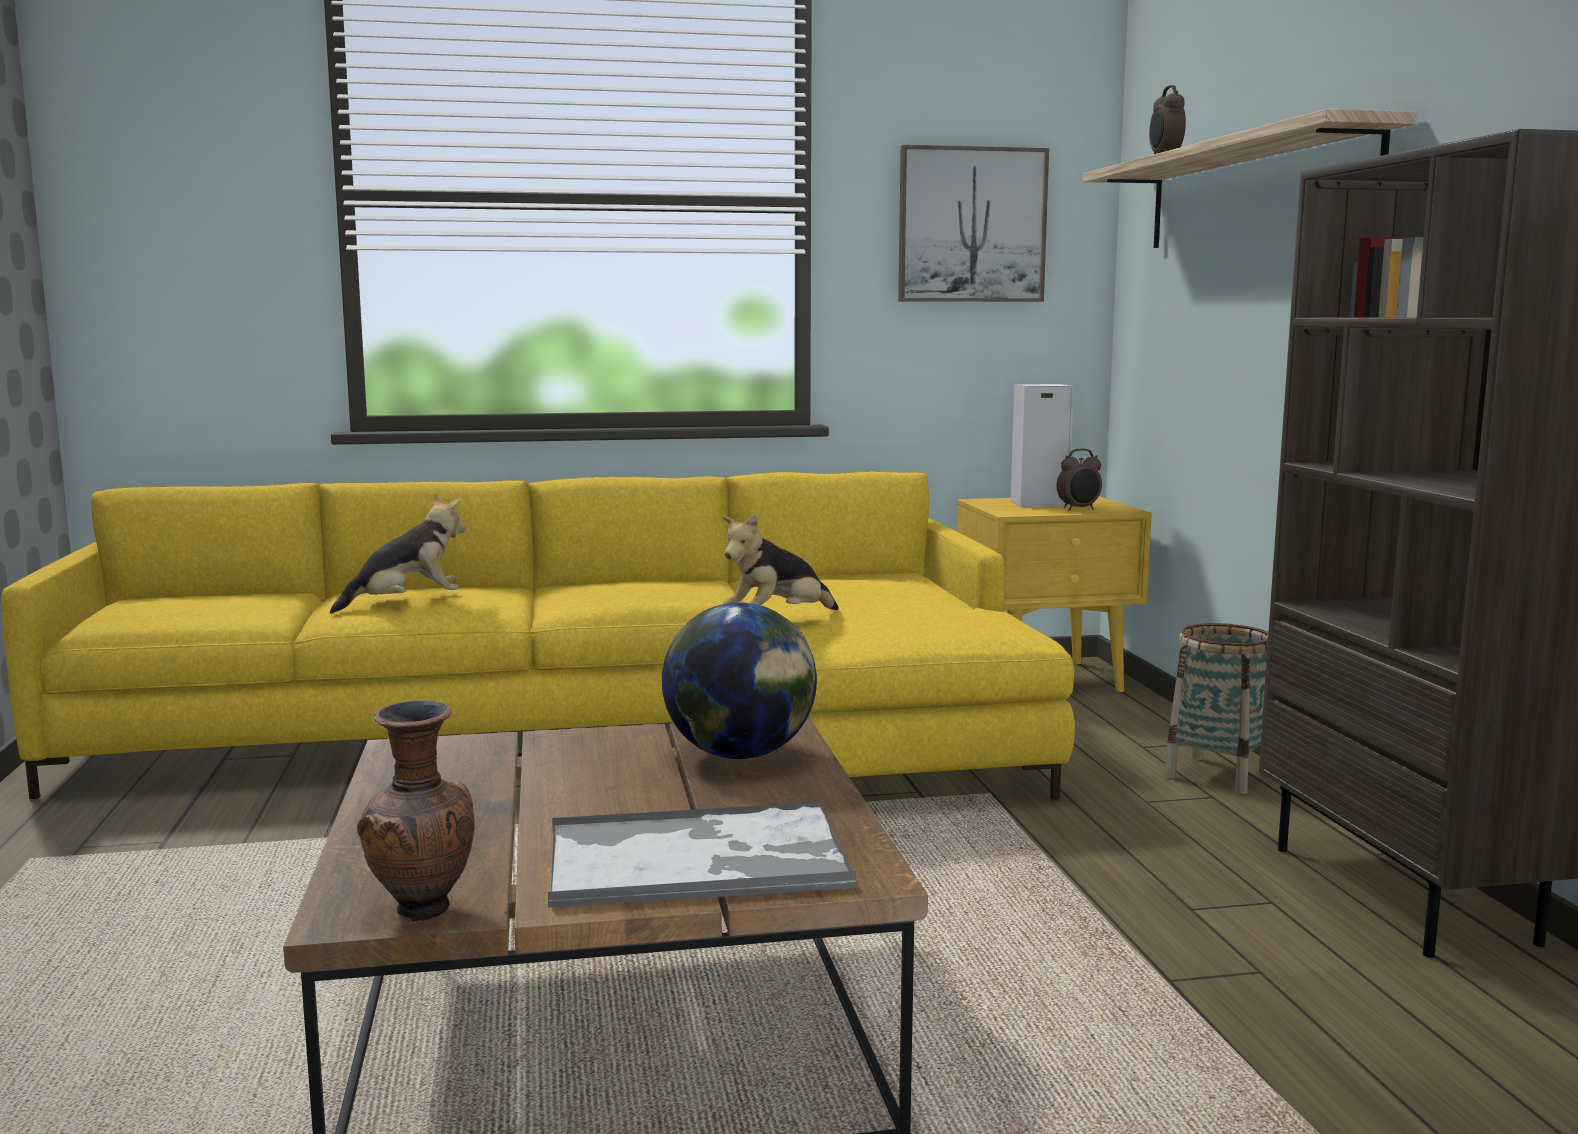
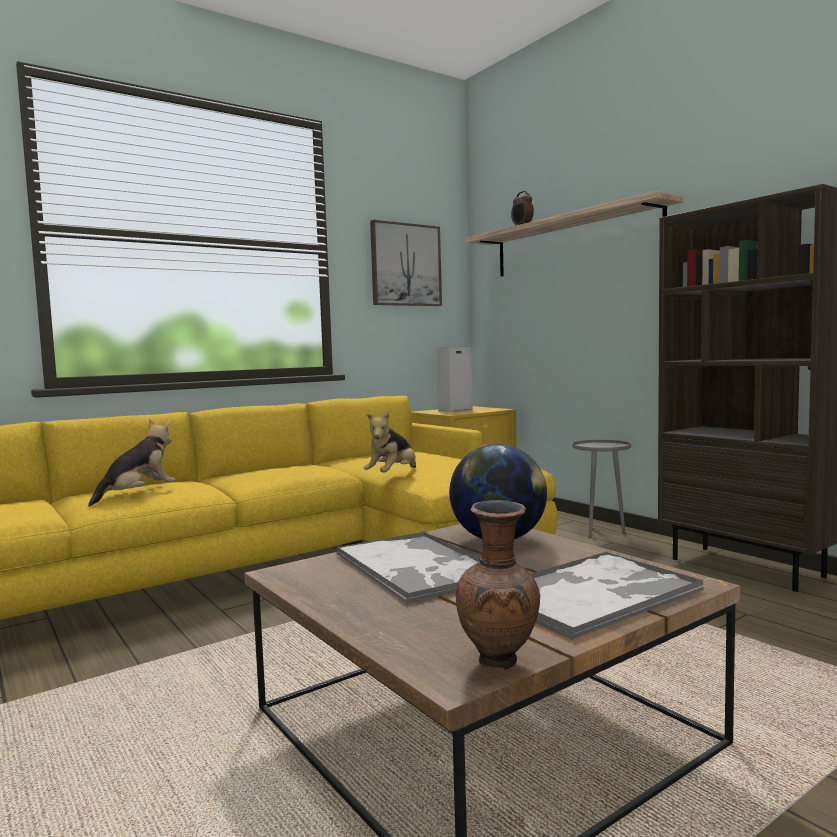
camera: 25 degrees left, 5 degrees down
alarm clock [1057,449,1102,510] -> none
basket [1164,623,1268,794] -> grey side table [572,440,631,538]
none -> tray [337,532,480,604]

